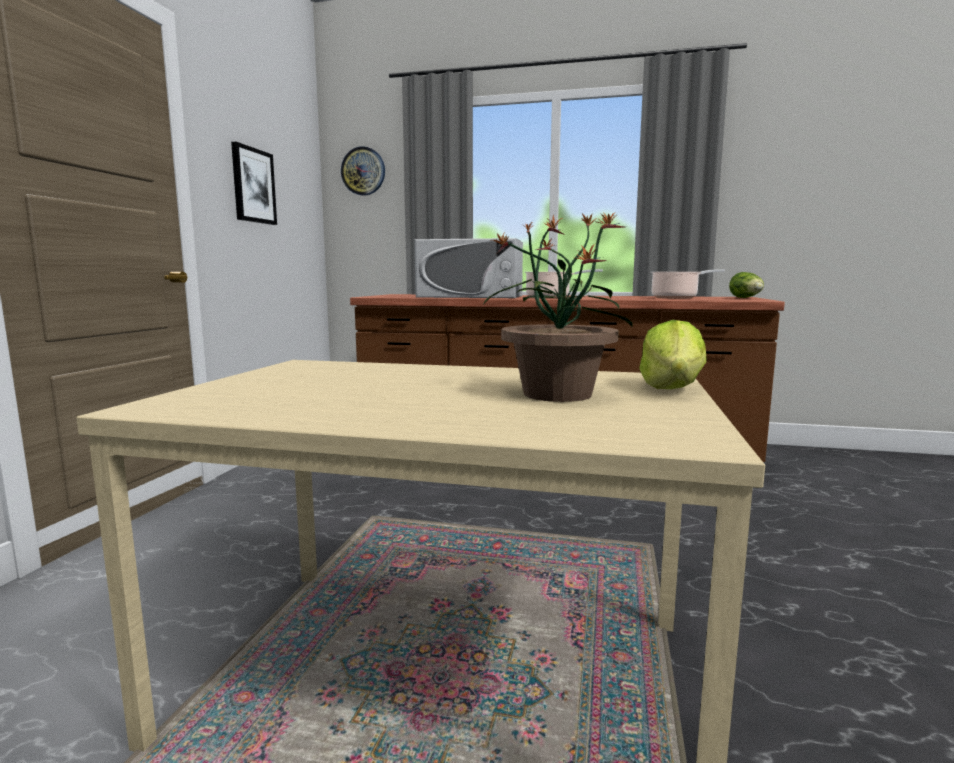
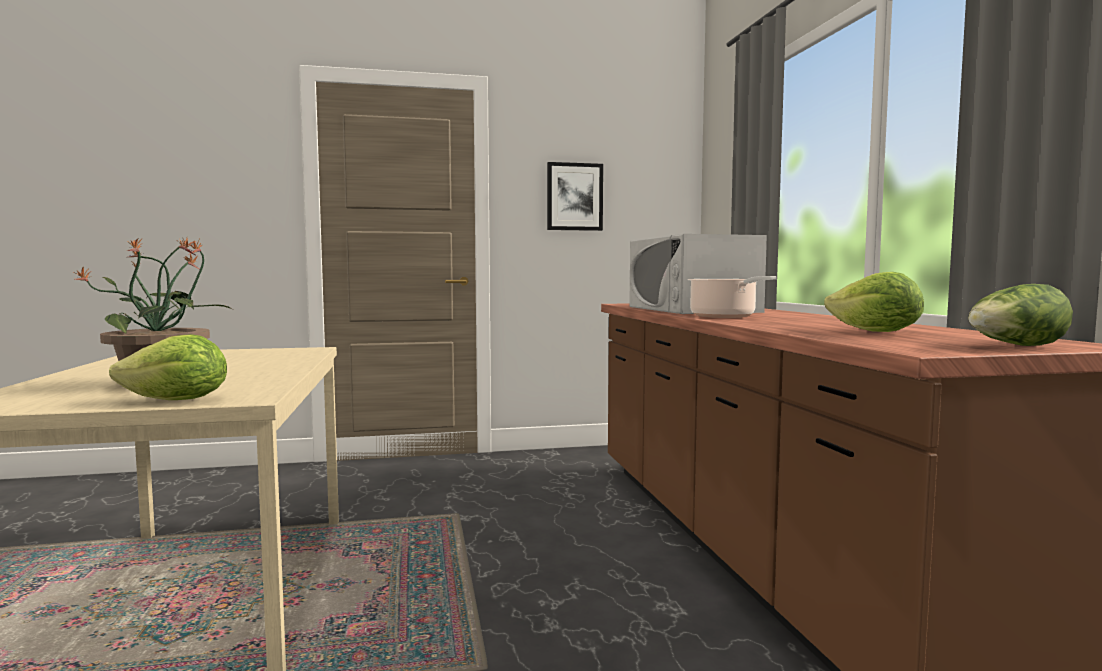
camera: 65 degrees right, 5 degrees down
wall clock [341,146,385,196] -> none
cooking pot [650,269,725,299] -> lettuce [824,272,924,332]

